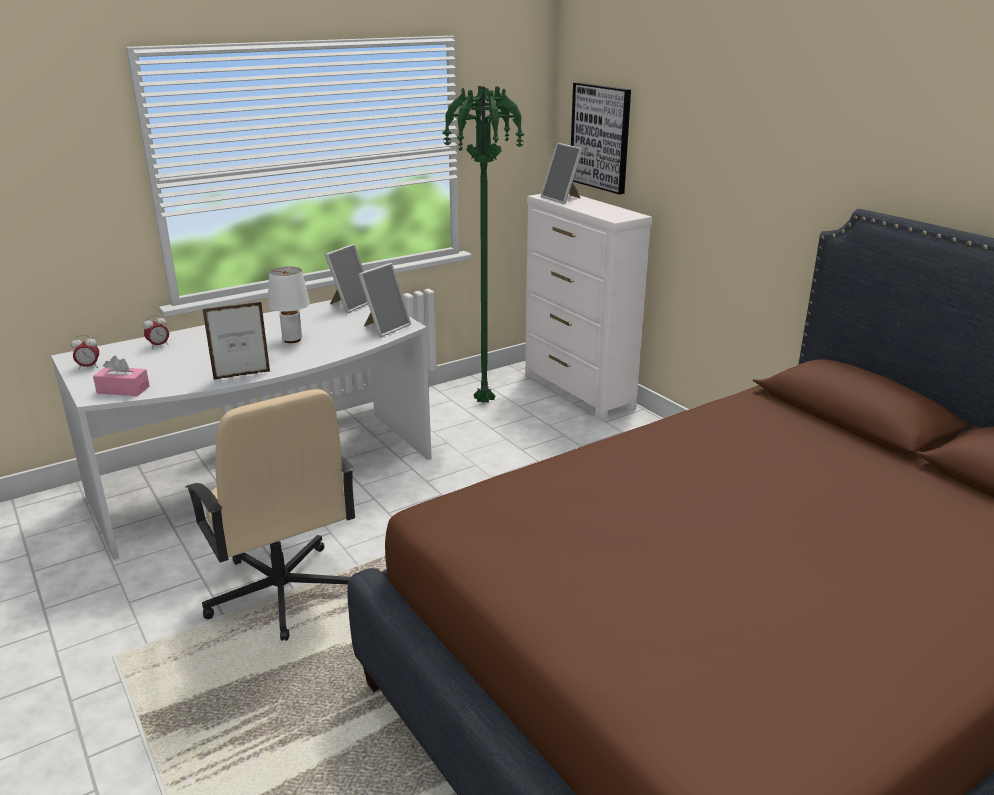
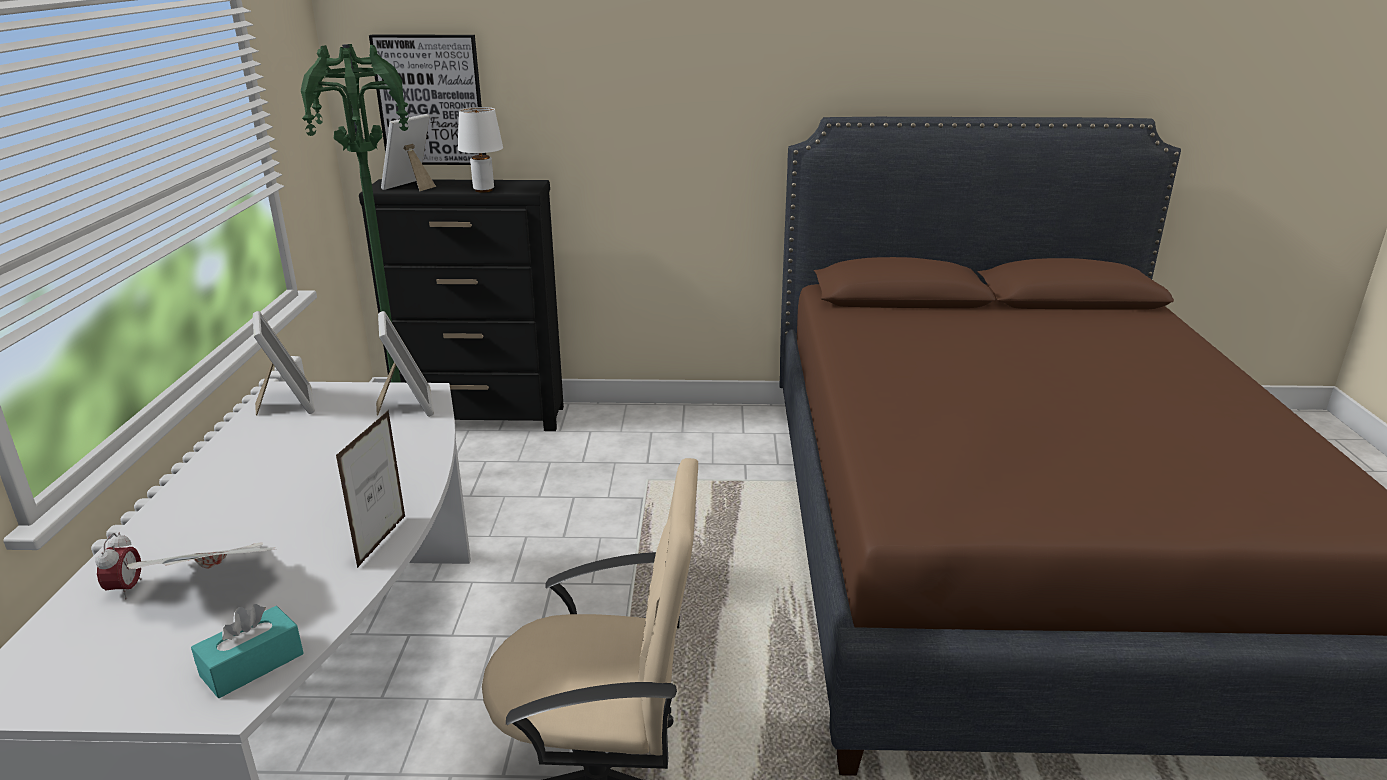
camera: 55 degrees left, 0 degrees up
alarm clock [71,335,99,370] -> none
pink tissue box [93,356,150,396] -> turquoise tissue box [191,604,304,698]
white table lamp [268,266,310,343] -> white table lamp moved to [458,107,503,193]
white dresser [525,194,652,420] -> black dresser [359,179,564,431]
picture frame [541,143,583,204] -> picture frame turned 120 degrees clockwise [381,114,436,191]
none -> newspaper [127,543,275,569]

